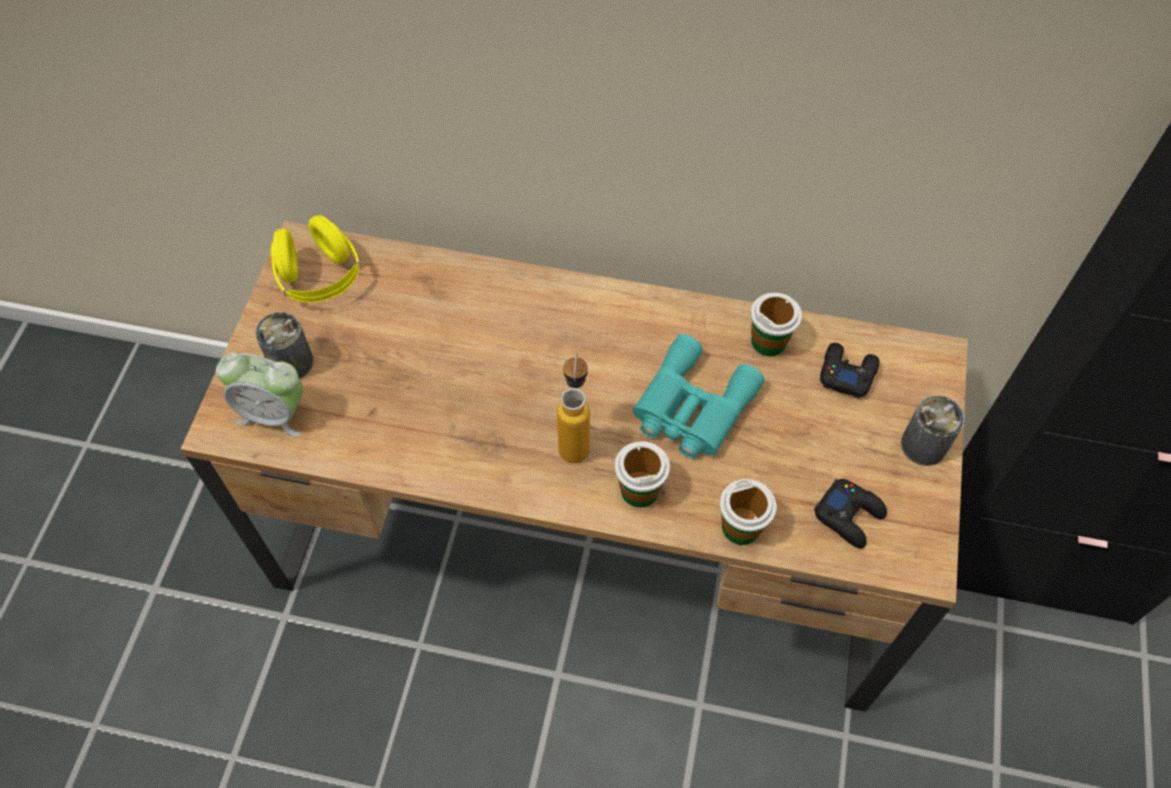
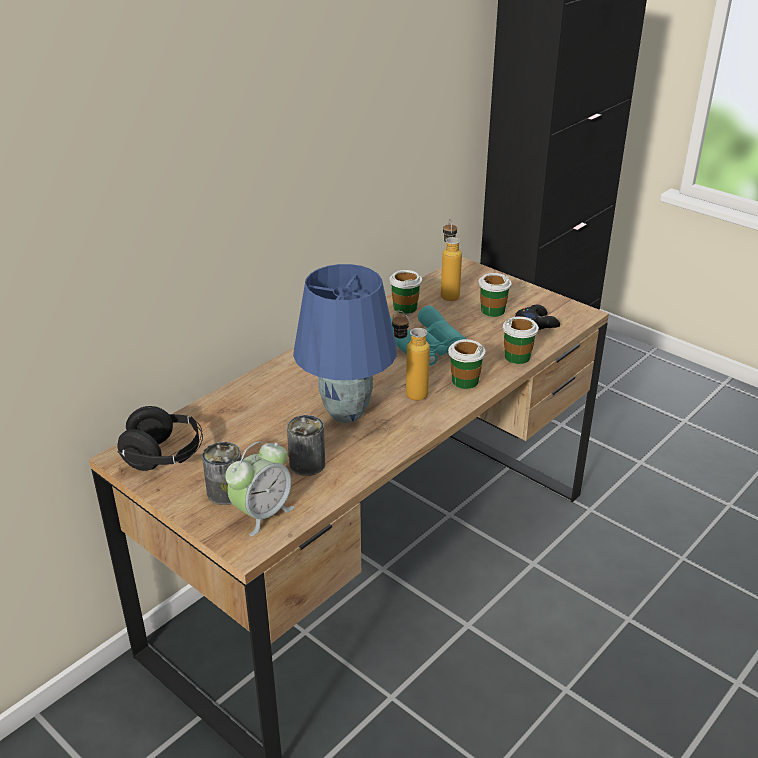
camera: 60 degrees left, 25 degrees down
yellow headphones [271,215,361,303] -> black headphones [117,406,203,471]
black game controller [820,343,880,398] -> bottle [441,219,462,301]
can [901,395,964,466] -> can moved to [287,415,325,476]
none -> blue table lamp [293,264,397,423]
none -> cup [478,273,512,317]

